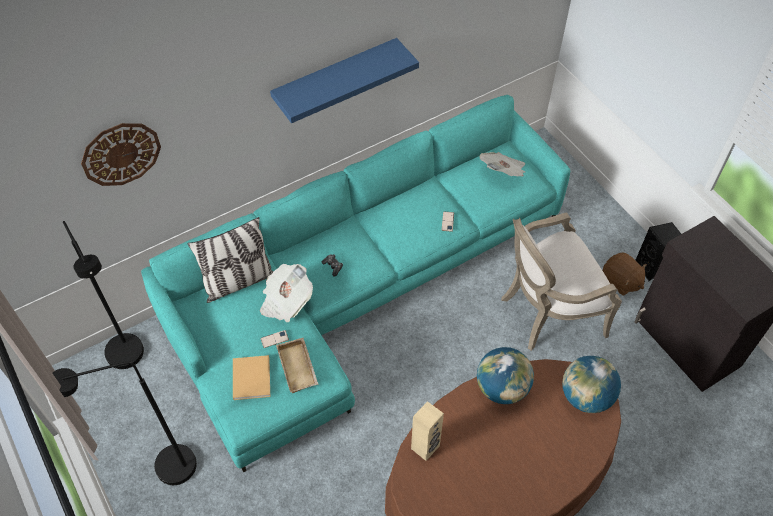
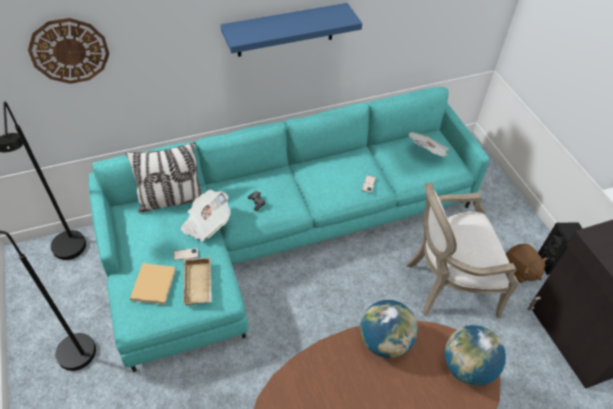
camera: 10 degrees right, 5 degrees down
beige speaker [411,401,444,461] -> none

